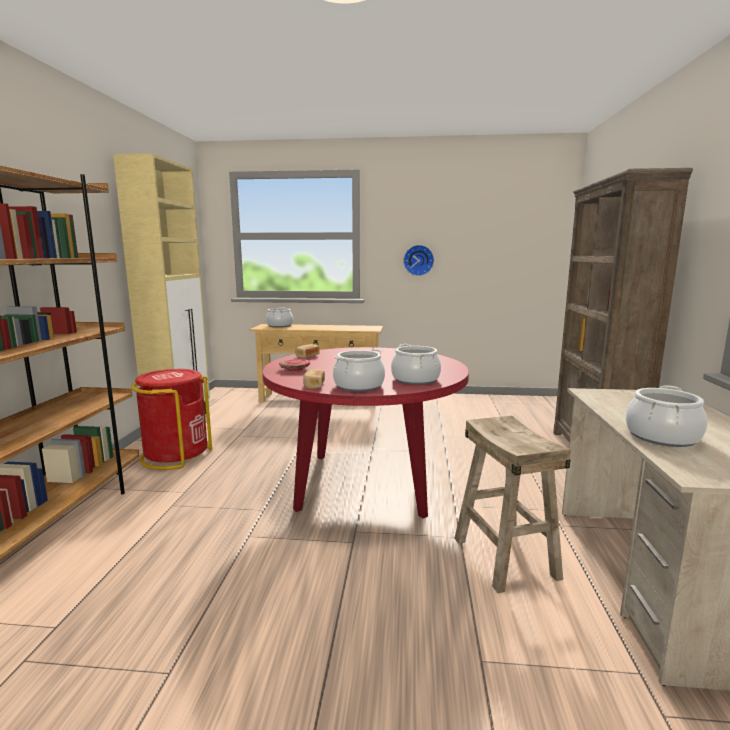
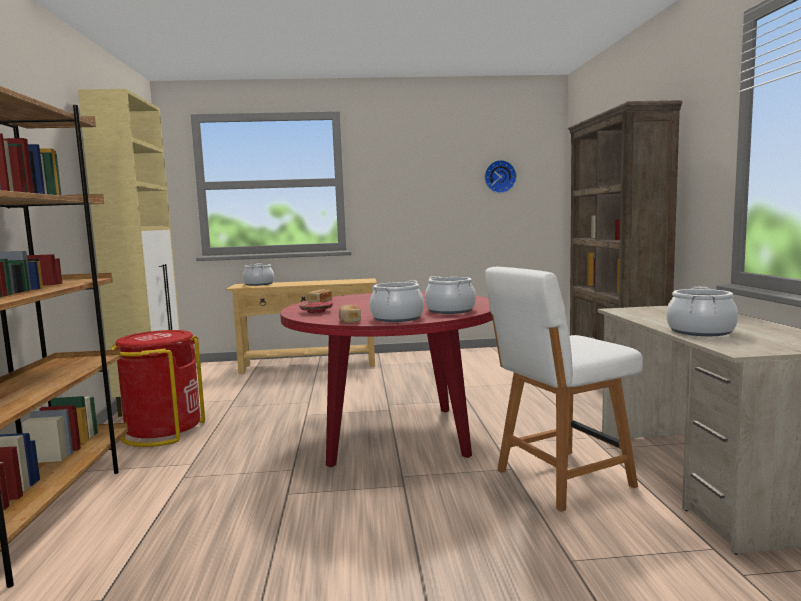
camera: 10 degrees left, 5 degrees down
wall clock [403,245,434,276] -> wall clock moved to [484,160,517,193]
beige stool [454,416,571,593] -> white chair [485,267,643,512]

